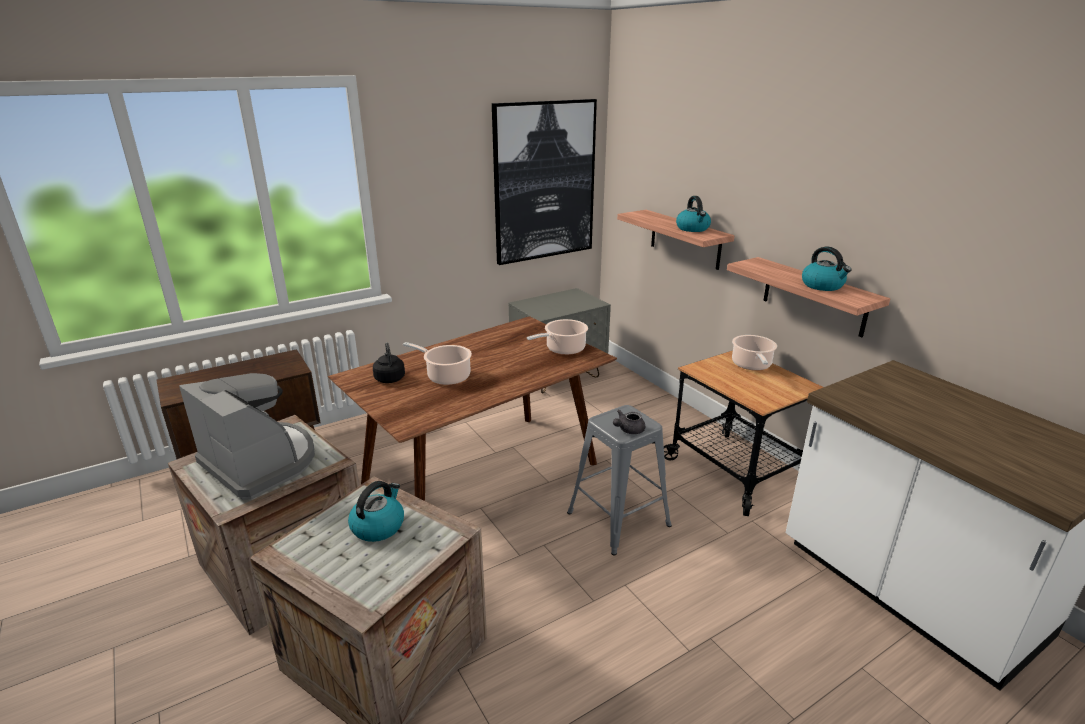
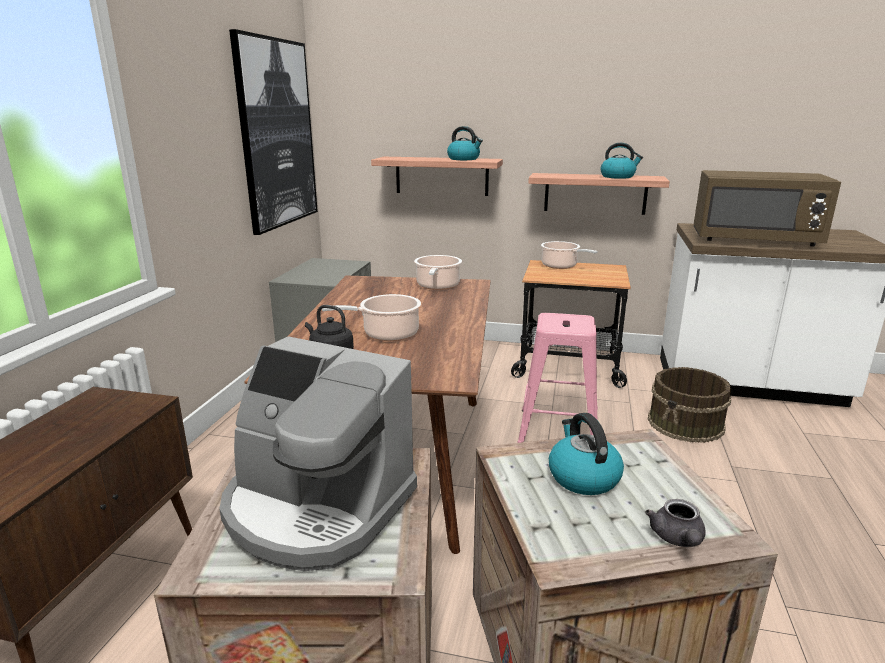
camera: 45 degrees left, 5 degrees down
coffee machine [179,373,315,500] -> coffee machine turned 150 degrees counterclockwise [219,336,417,571]
grey stool [567,405,672,555] -> pink stool [517,313,598,443]
grey teapot [613,410,645,434] -> grey teapot moved to [645,499,706,547]
none -> brown bucket [648,367,732,443]
none -> brown microwave [694,170,841,247]

